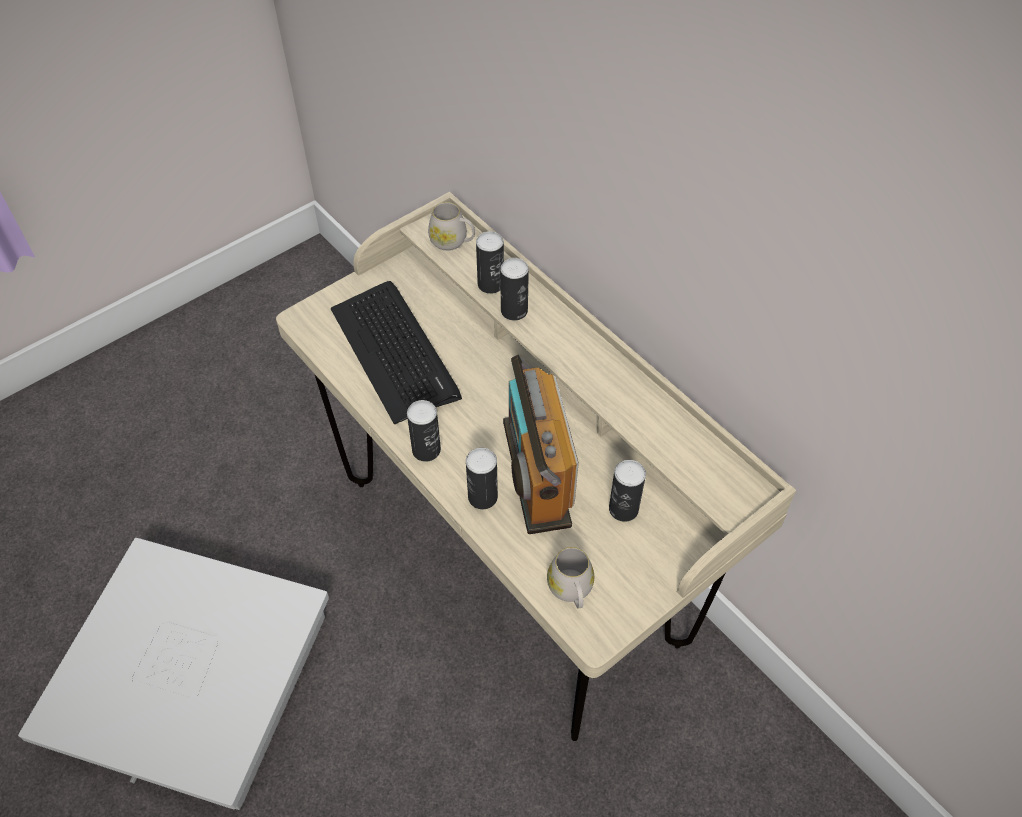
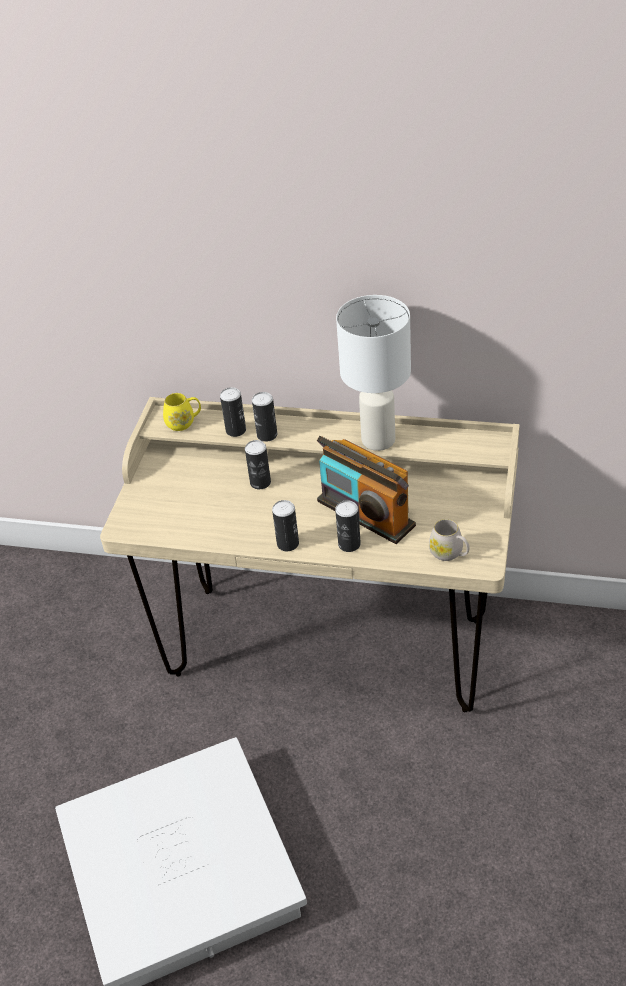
camera: 35 degrees left, 10 degrees down
keyboard [331,281,462,424] -> none
white mug [428,202,475,251] -> yellow mug [163,393,201,431]
can [609,460,646,522] -> can moved to [245,440,271,489]
none -> white table lamp [336,295,411,451]

